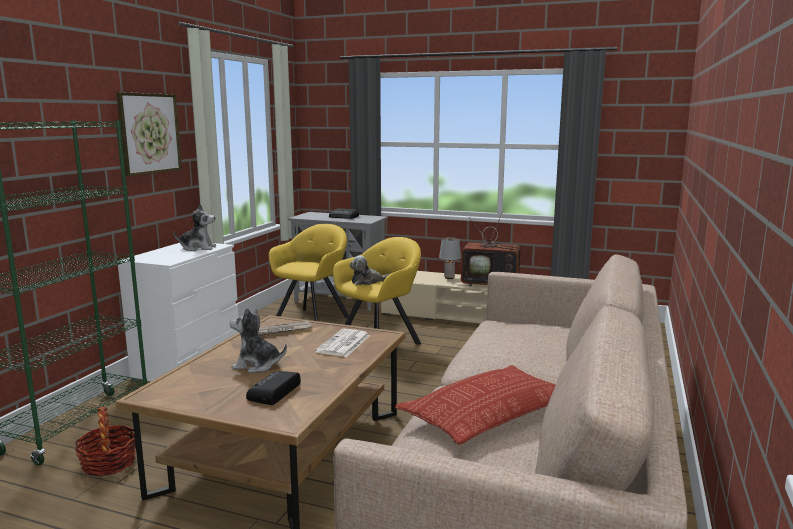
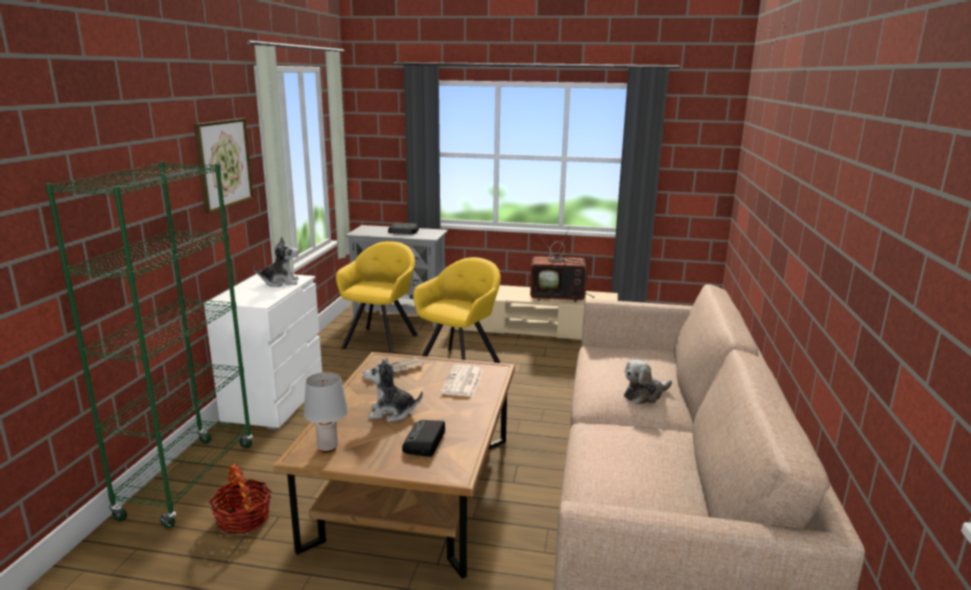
camera: 10 degrees left, 5 degrees up
plush toy [350,255,389,285] -> plush toy moved to [624,360,672,404]
pillow [395,365,556,445] -> none
grey table lamp [439,237,461,279] -> grey table lamp moved to [304,372,348,453]

